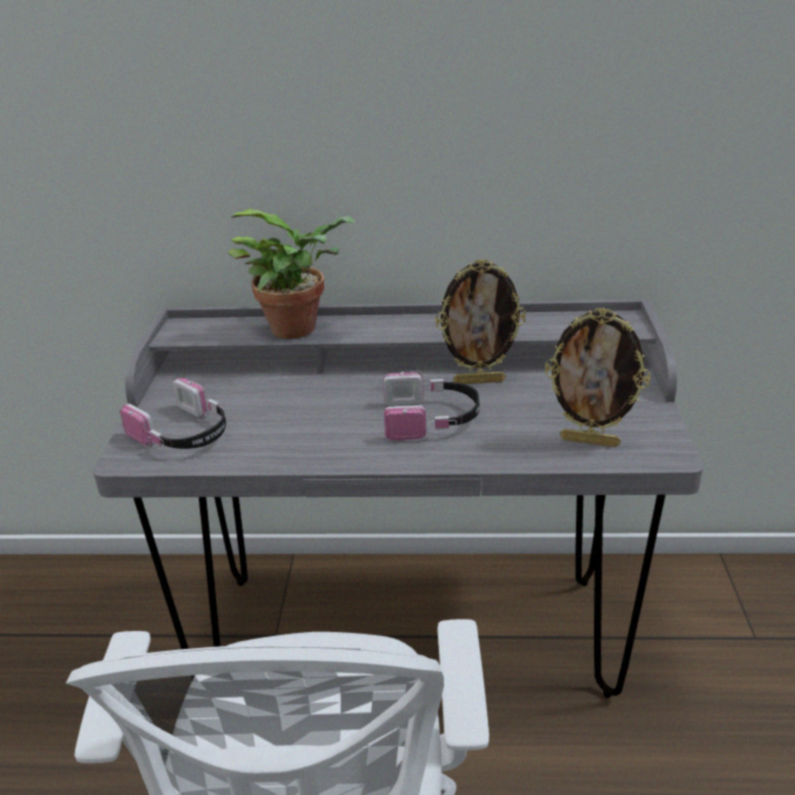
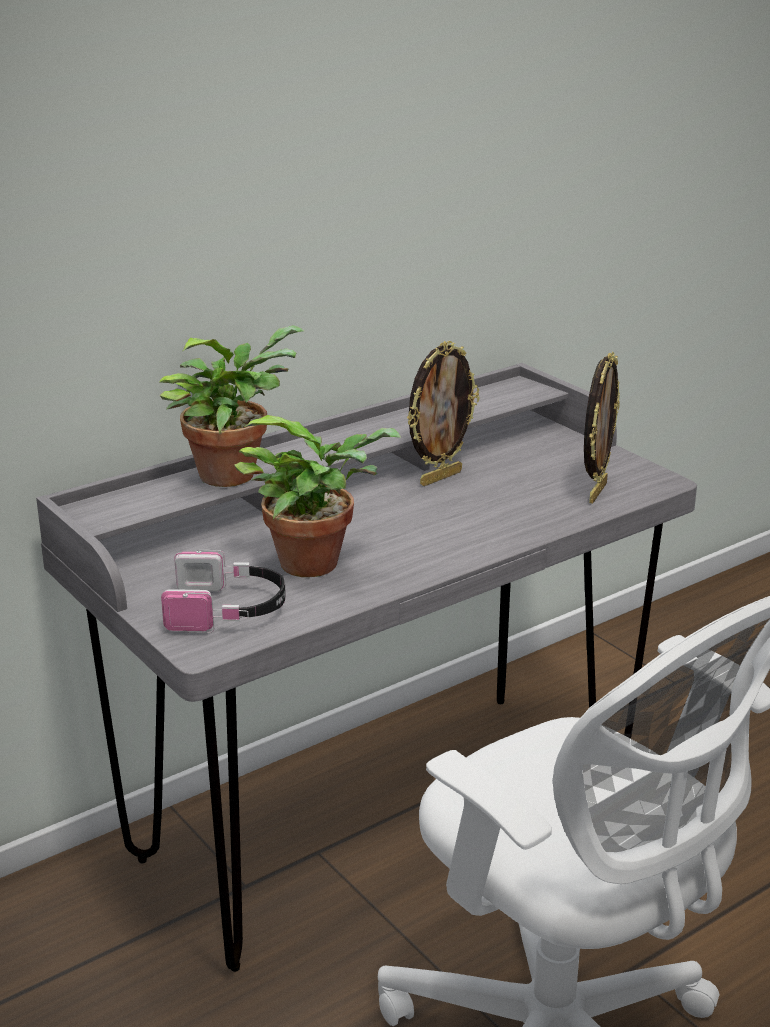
camera: 40 degrees left, 5 degrees down
headphones [383,371,479,441] -> none
picture frame [545,307,651,447] -> picture frame turned 45 degrees counterclockwise [584,352,620,504]
none -> potted plant [234,415,401,577]

